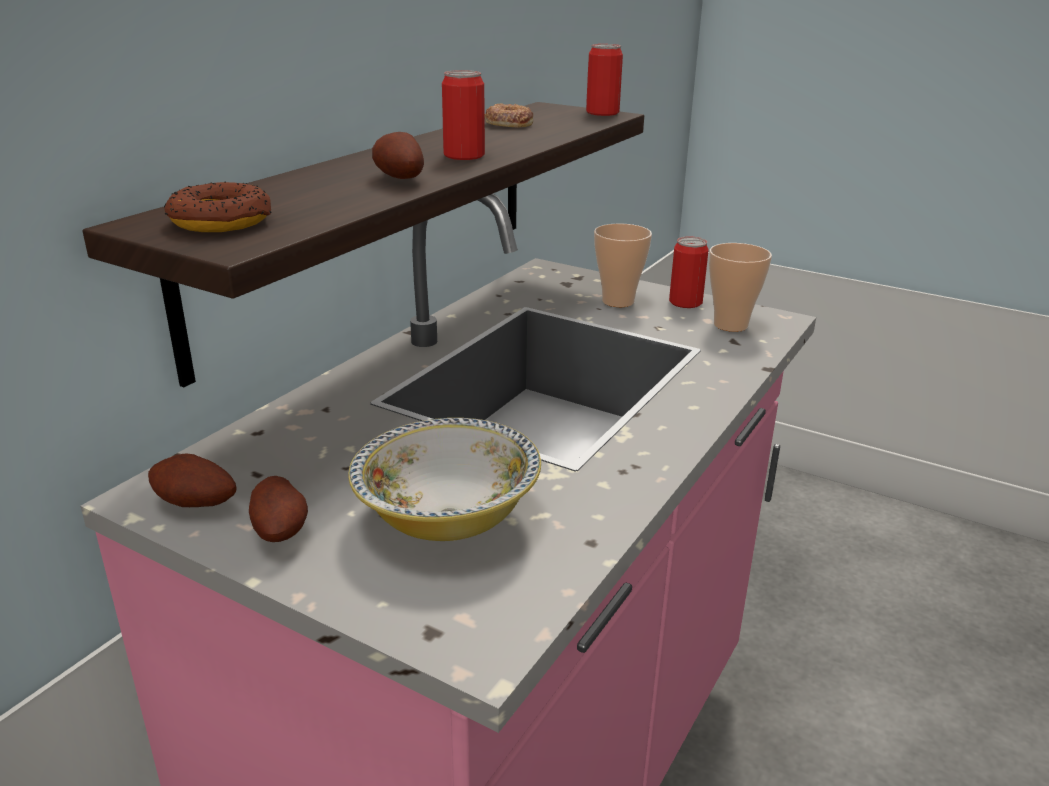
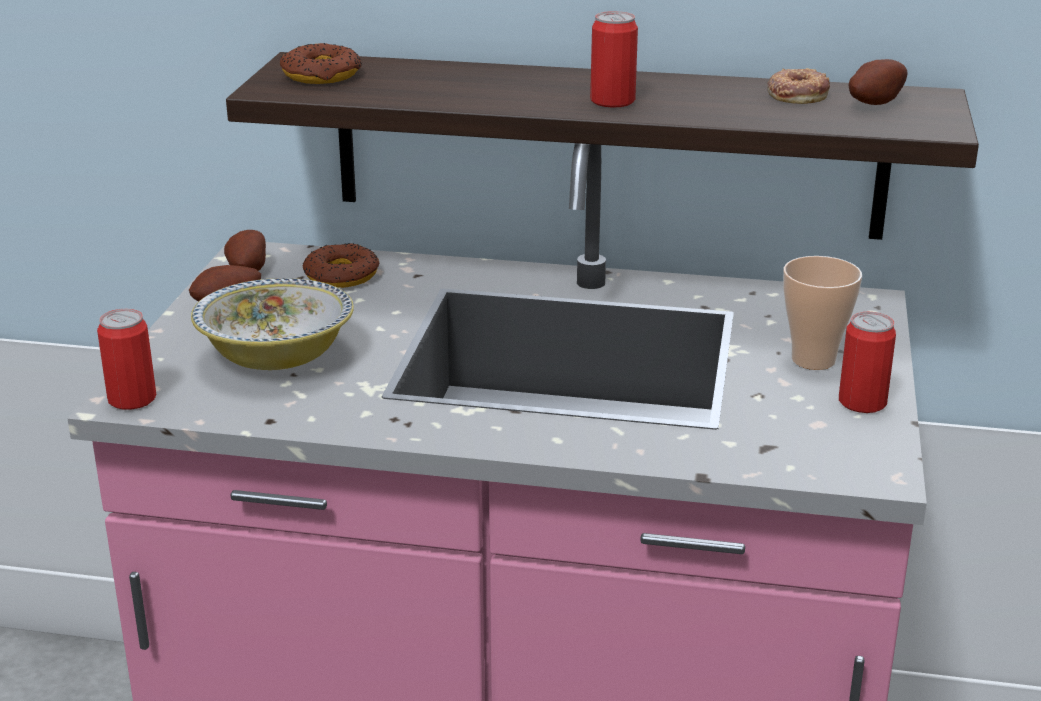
camera: 70 degrees right, 0 degrees up
potato [372,132,424,179] -> potato moved to [849,59,908,105]
can [586,44,623,116] -> can moved to [97,309,156,410]
cup [709,243,772,332] -> none
none -> donut [303,243,379,288]

